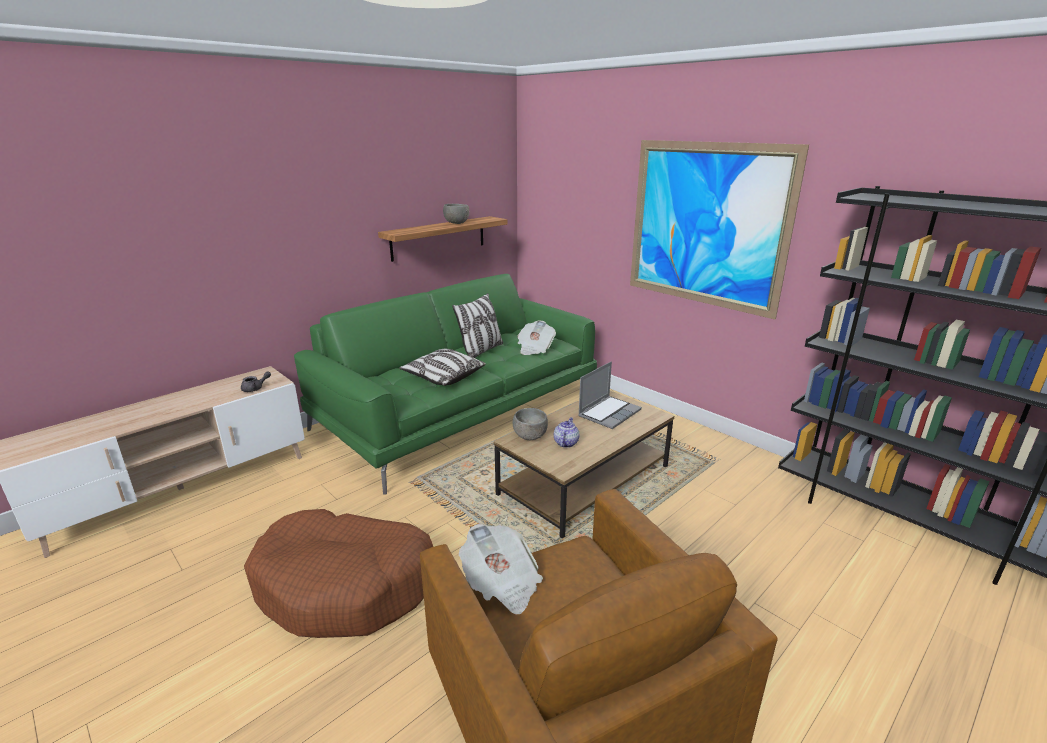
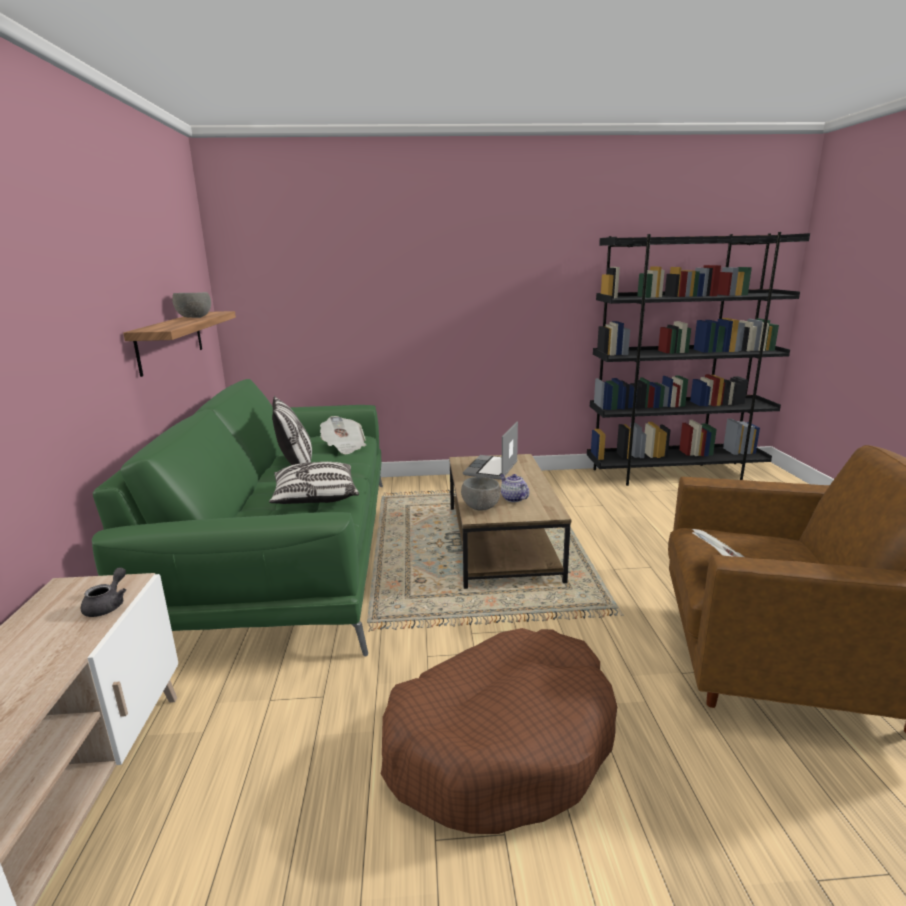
camera: 50 degrees left, 5 degrees down
laptop [578,361,642,429] -> laptop turned 150 degrees counterclockwise [463,422,518,480]
picture [630,140,809,320] -> none

